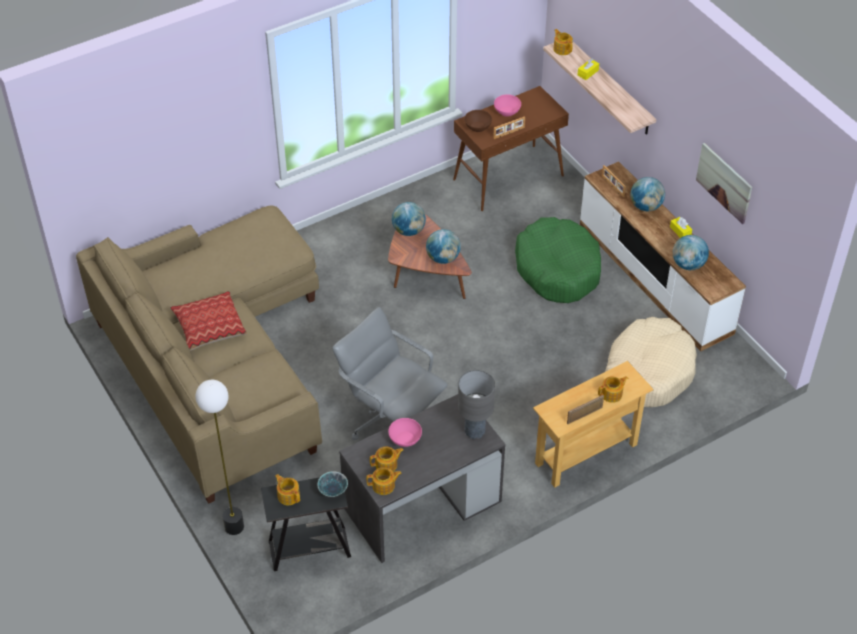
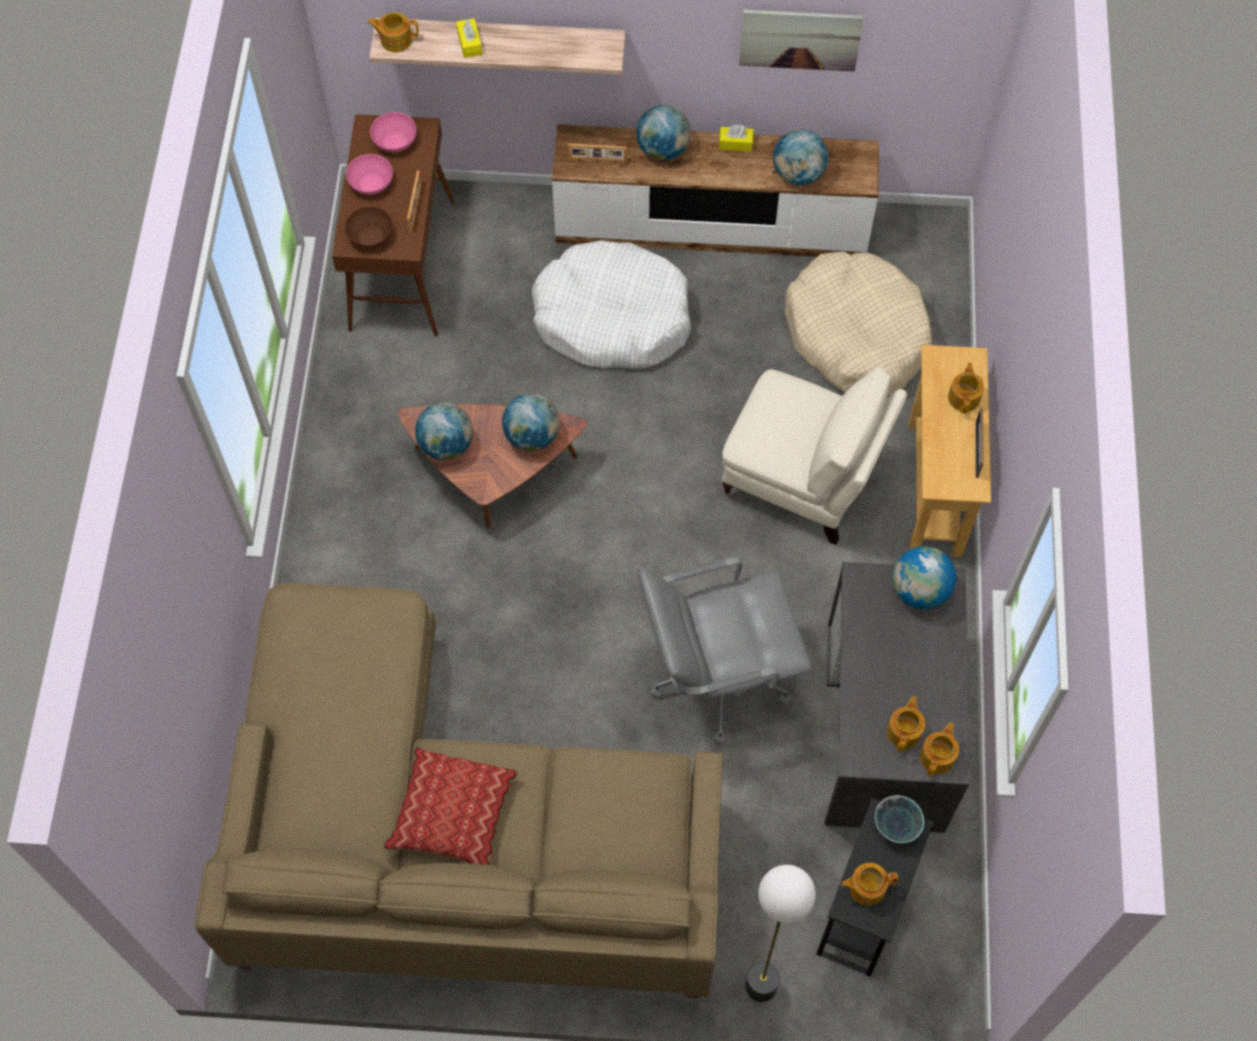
camera: 55 degrees left, 15 degrees up
pink bowl [388,418,422,447] -> pink bowl moved to [370,112,417,153]
grey table lamp [458,370,495,439] -> globe [893,546,956,609]
green dog bed [515,217,601,303] -> white dog bed [532,240,691,369]
none -> beige armchair [722,367,907,545]

